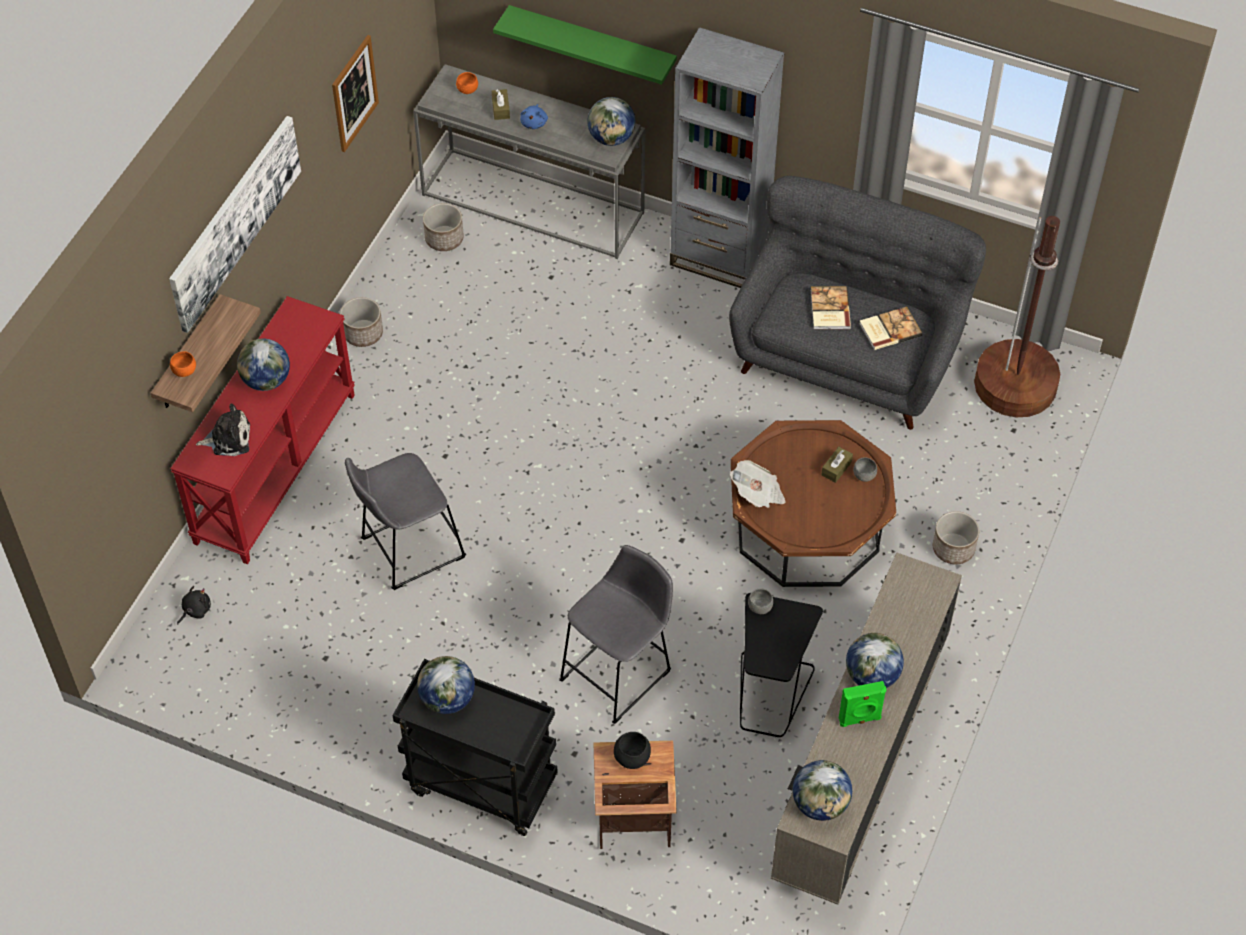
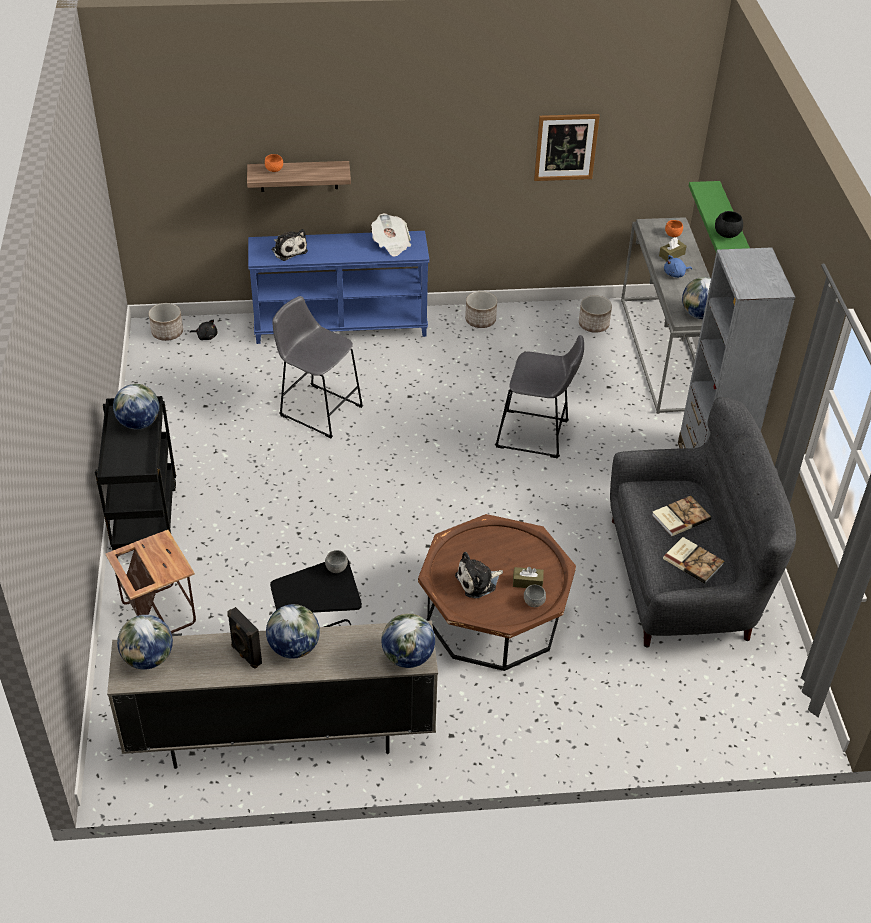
camera: 60 degrees right, 10 degrees down
picture [169,116,301,333] -> none
red console table [170,296,355,564] -> blue console table [248,231,429,344]
globe [237,338,290,391] -> globe moved to [381,614,435,668]
grey stool [559,545,673,724] -> grey stool moved to [495,335,584,458]
black bowl [614,732,651,769] -> black bowl moved to [715,211,743,238]
newspaper [730,460,786,508] -> newspaper moved to [371,213,411,257]
green speaker [839,681,887,727] -> black speaker [227,607,262,669]
planter [933,511,979,564] -> planter moved to [149,303,183,341]
brown floor lamp [974,216,1060,417] -> none
none -> plush toy [455,552,503,598]

